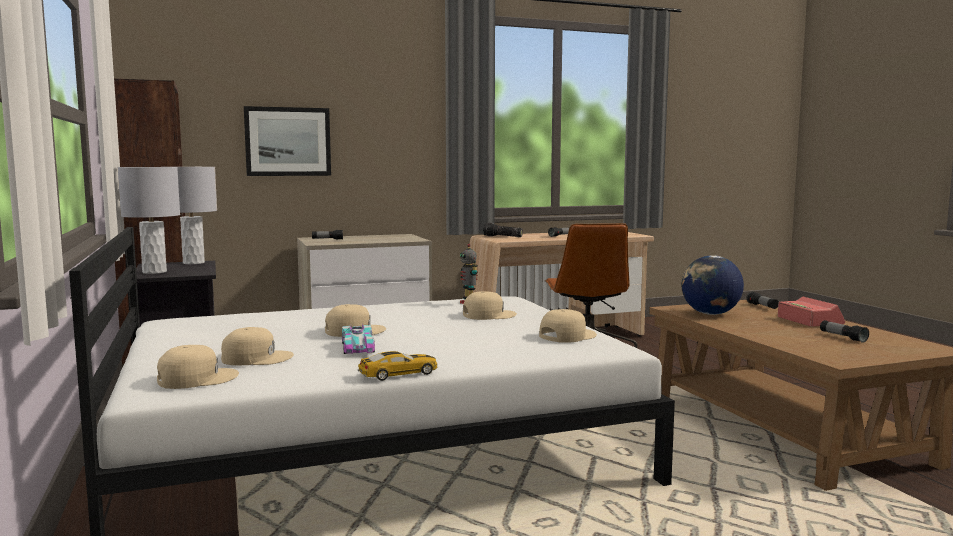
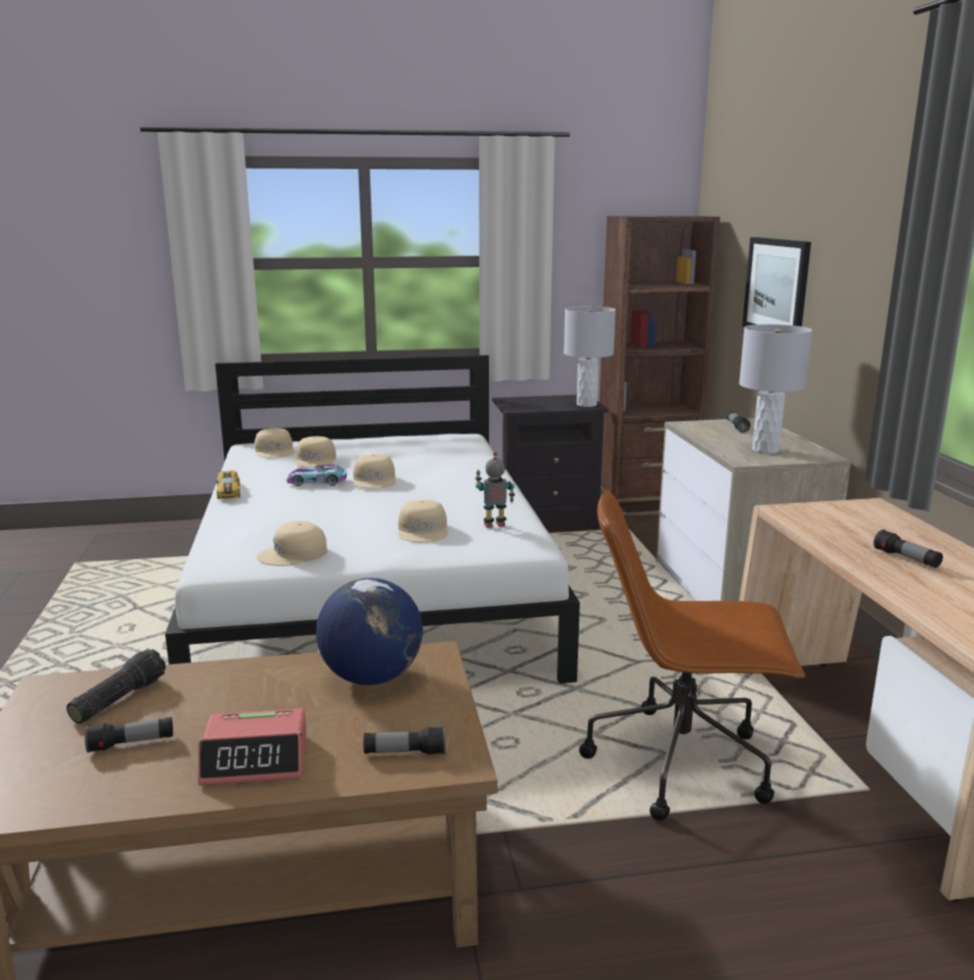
camera: 100 degrees right, 10 degrees up
grey table lamp [117,167,180,274] -> grey table lamp moved to [739,324,812,454]
flashlight [483,223,523,237] -> flashlight moved to [67,649,166,724]
beige cap [539,309,597,343] -> beige cap turned 90 degrees clockwise [257,521,327,566]

